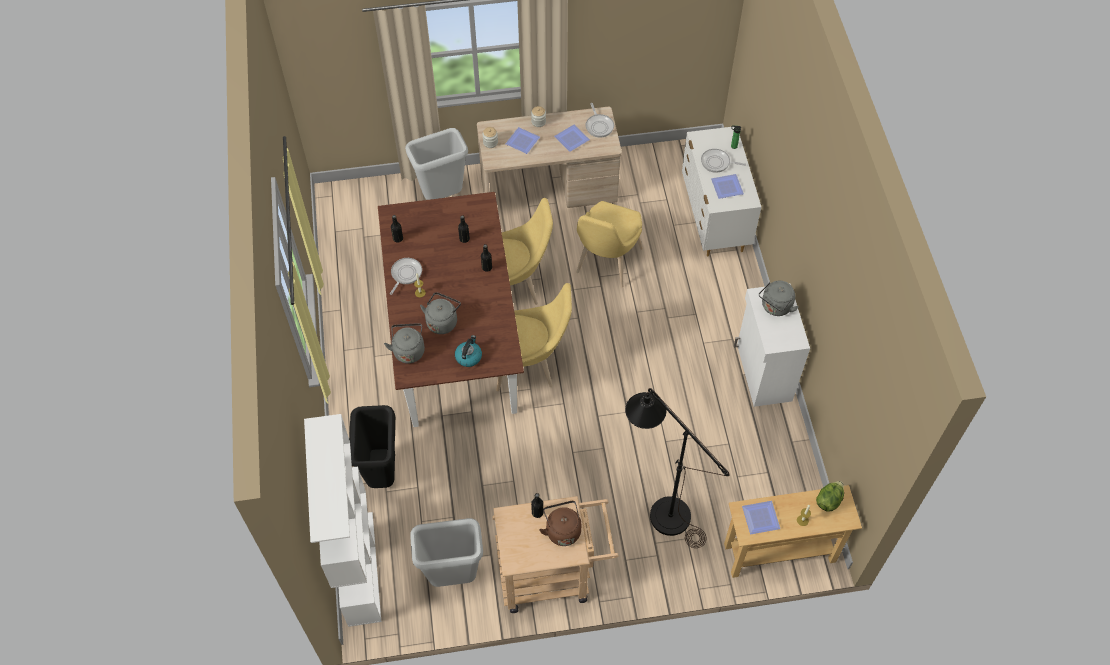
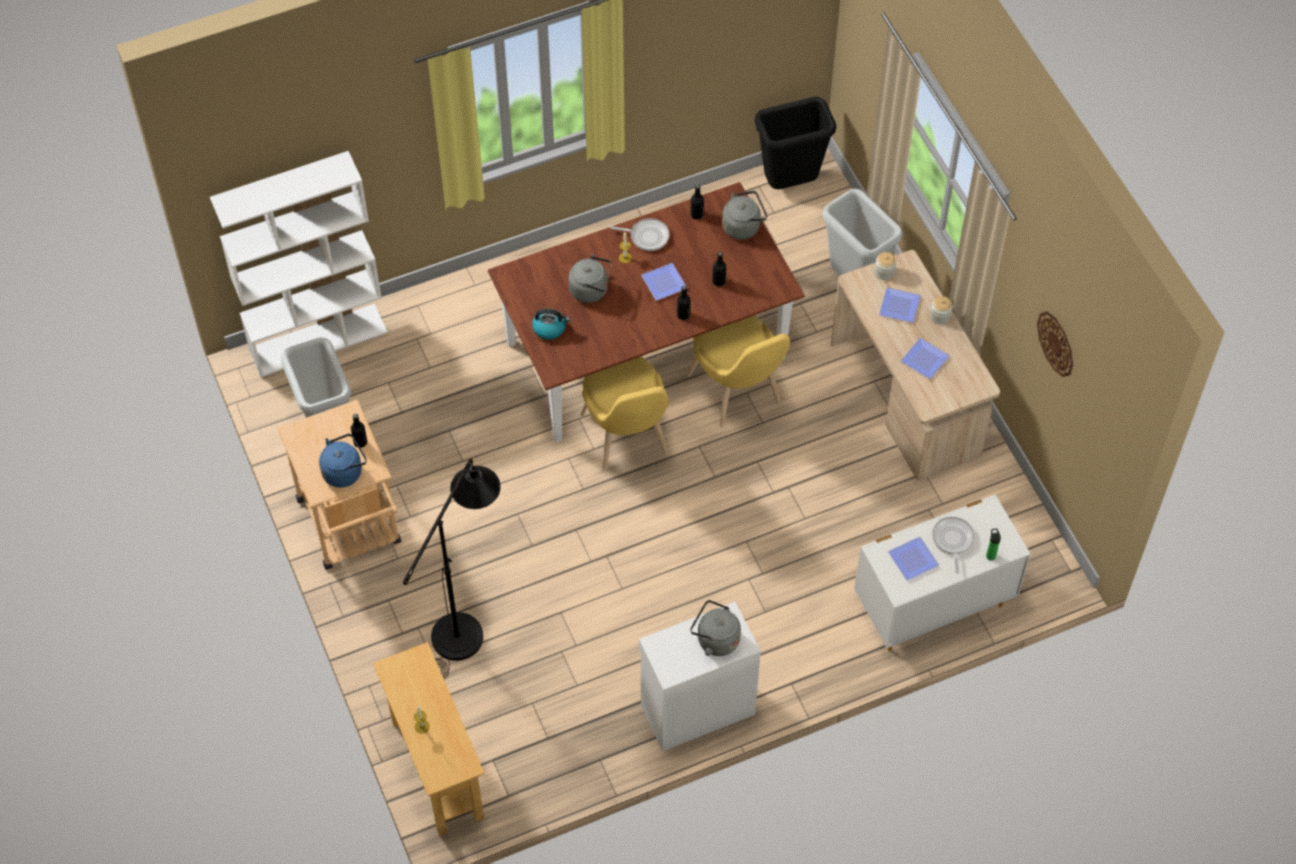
camera: 75 degrees right, 0 degrees up
black trash can [349,405,395,488] -> black trash can moved to [755,96,836,189]
grey kettle [384,323,425,364] -> grey kettle moved to [722,191,767,240]
brown kettle [539,501,581,546] -> blue kettle [319,434,367,488]
yellow chair [576,201,643,287] -> none
frying pan [586,103,614,138] -> none
plate [742,501,780,534] -> plate moved to [641,263,688,301]
lettuce [816,481,844,512] -> none
none -> wall clock [1037,311,1073,377]

